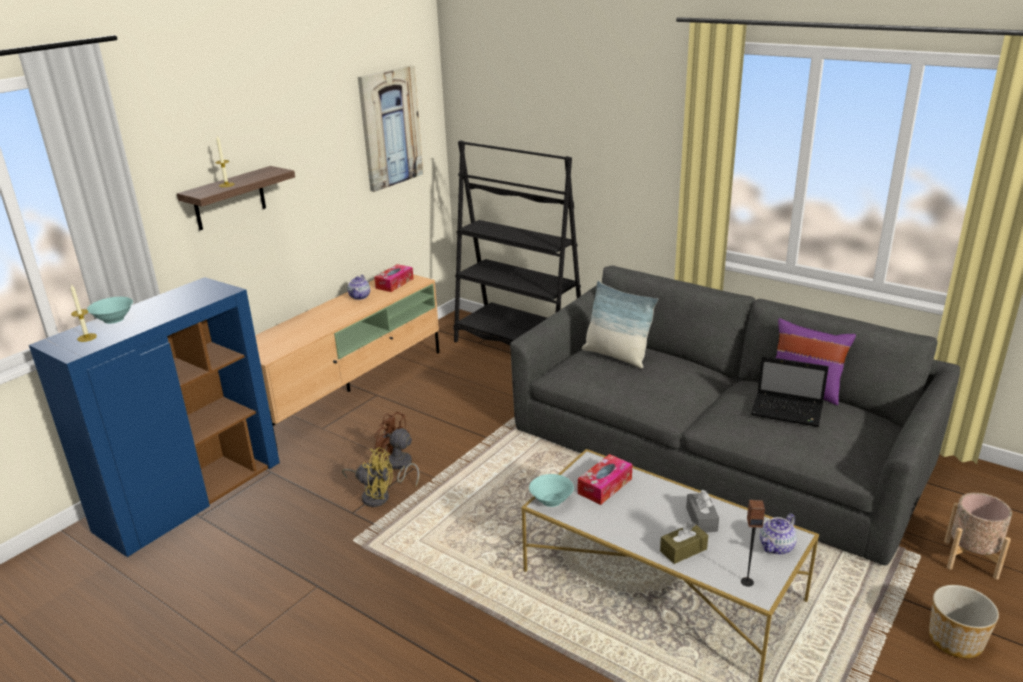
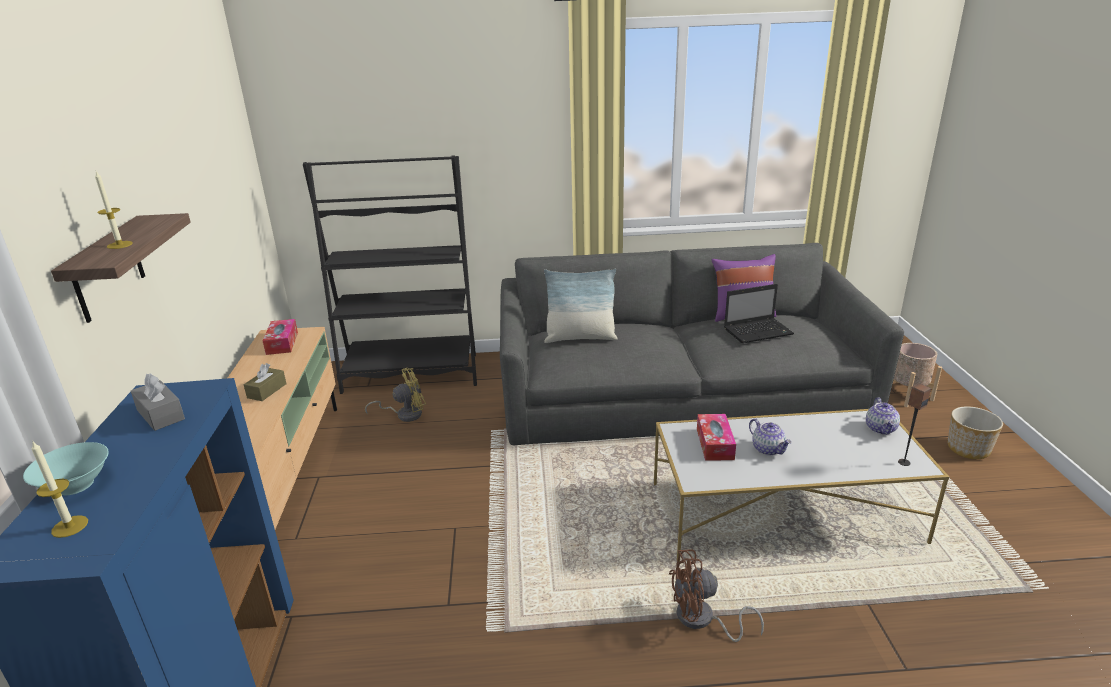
camera: 40 degrees left, 0 degrees up
yellow fan [342,447,393,507] -> yellow fan moved to [365,368,426,422]
teapot [348,275,370,300] -> teapot moved to [749,418,792,455]
picture [358,65,423,192] -> none
brown fan [374,412,419,486] -> brown fan moved to [669,550,764,642]
turquoise bowl [529,474,574,507] -> none
brown tissue box [660,522,708,564] -> brown tissue box moved to [244,363,287,401]
grey tissue box [686,489,719,533] -> grey tissue box moved to [131,373,185,431]

